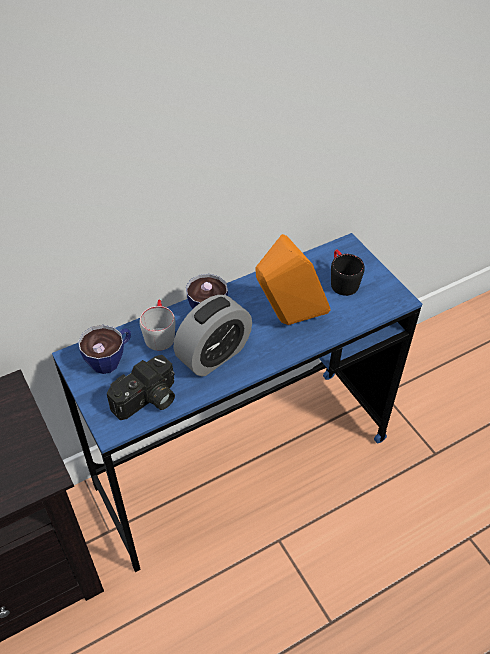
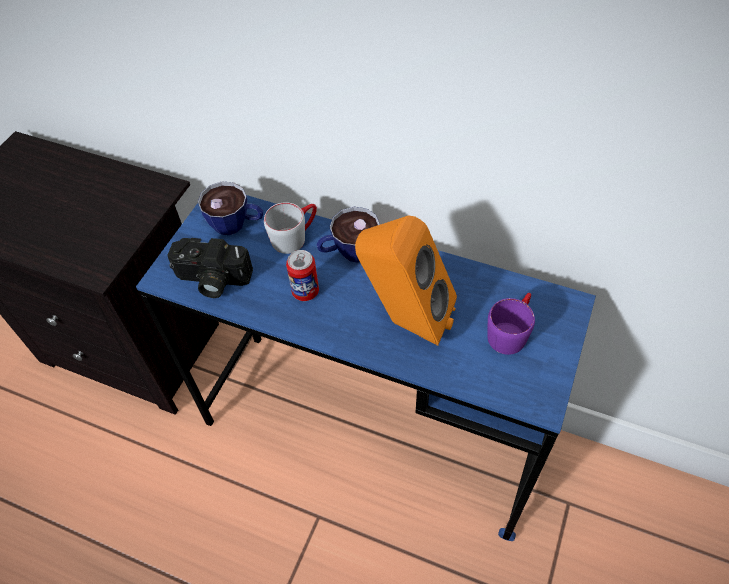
camera: 55 degrees right, 5 degrees up
alarm clock [173,295,252,376] -> can [286,250,319,301]
black mug [331,250,365,296] -> purple mug [487,293,535,355]

